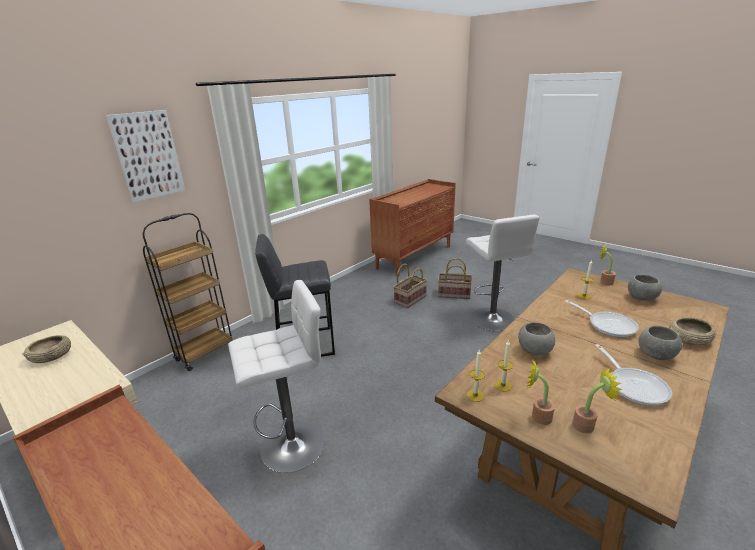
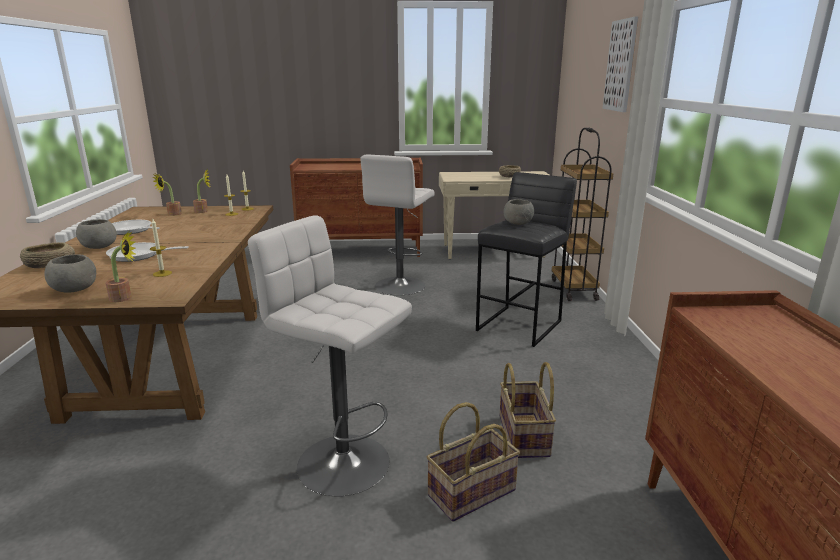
camera: 135 degrees right, 5 degrees down
grey bowl [518,322,555,356] -> grey bowl moved to [504,199,534,225]

